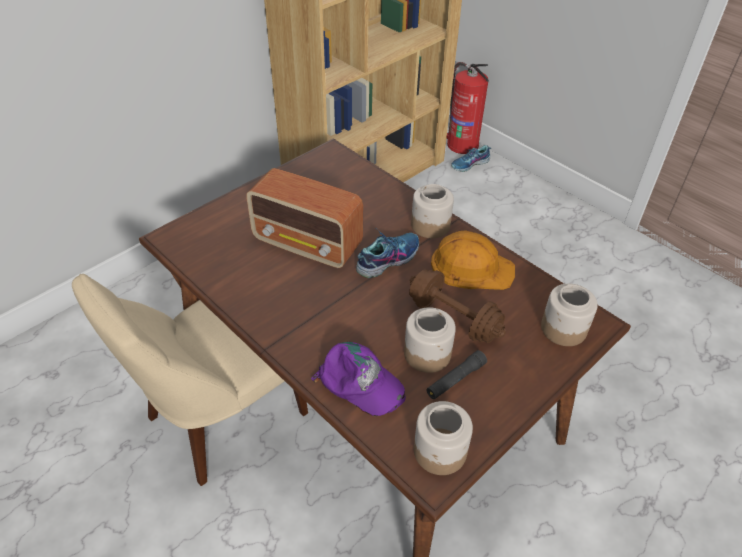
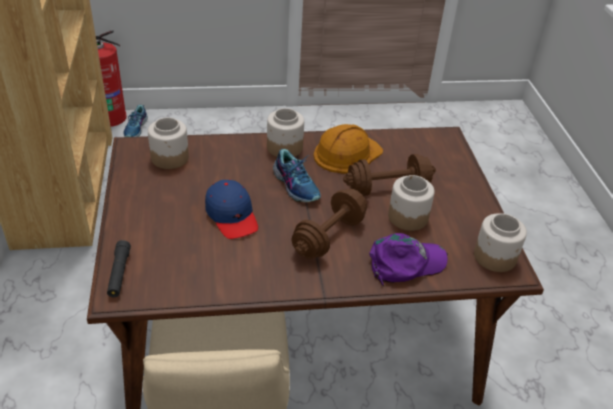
camera: 55 degrees left, 5 degrees down
radio [246,168,363,268] -> blue cap [205,180,258,239]
shoe [356,228,419,278] -> shoe turned 150 degrees clockwise [273,149,321,202]
black flashlight [427,350,487,399] -> black flashlight moved to [107,240,131,297]
jar [541,284,598,346] -> jar moved to [148,117,189,169]
none -> brown dumbbell [292,189,367,259]

